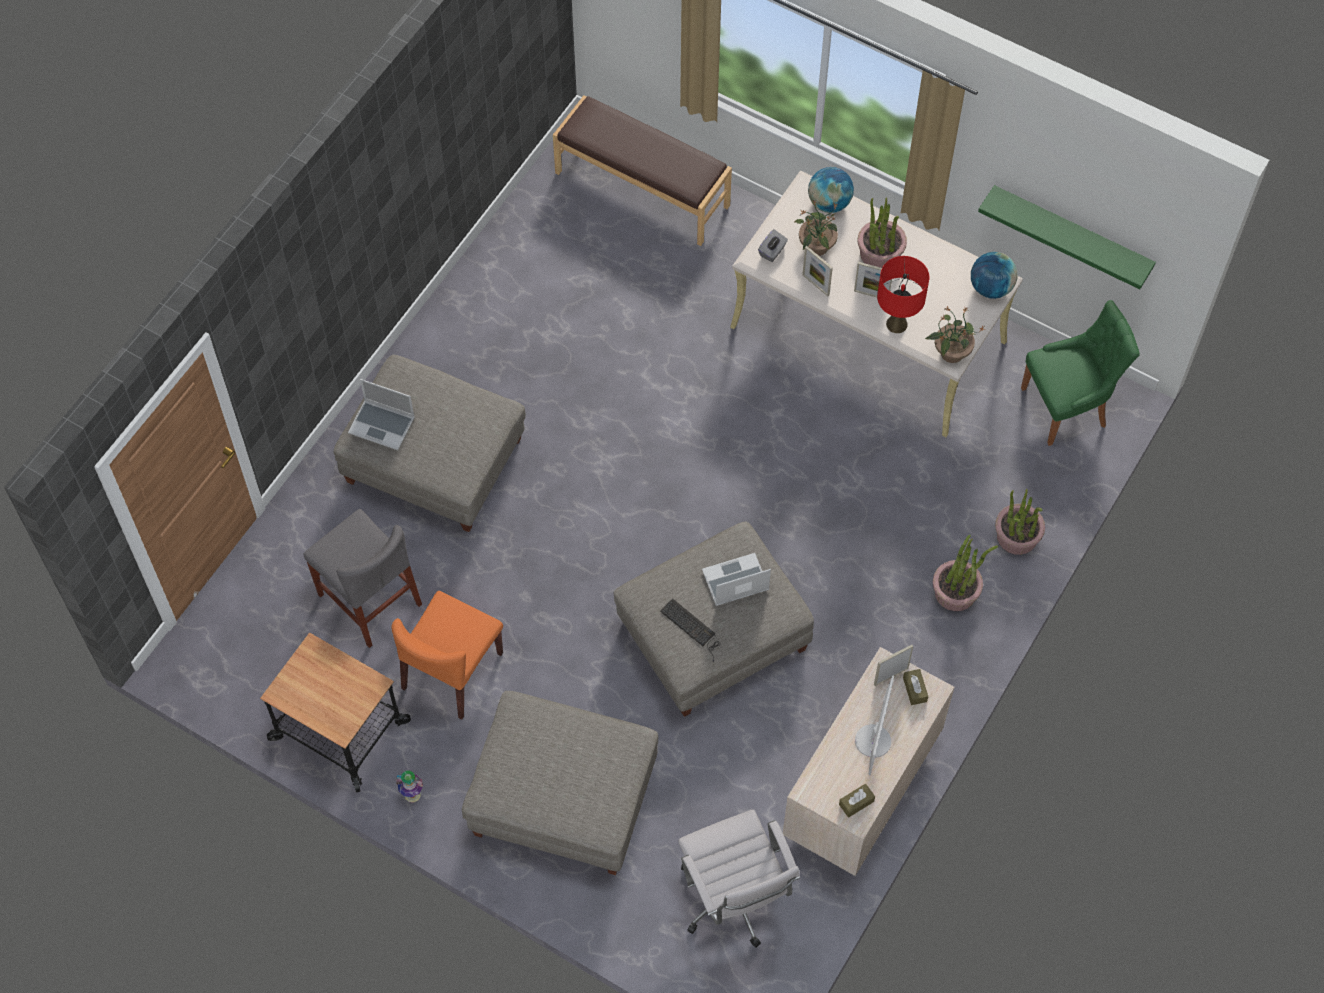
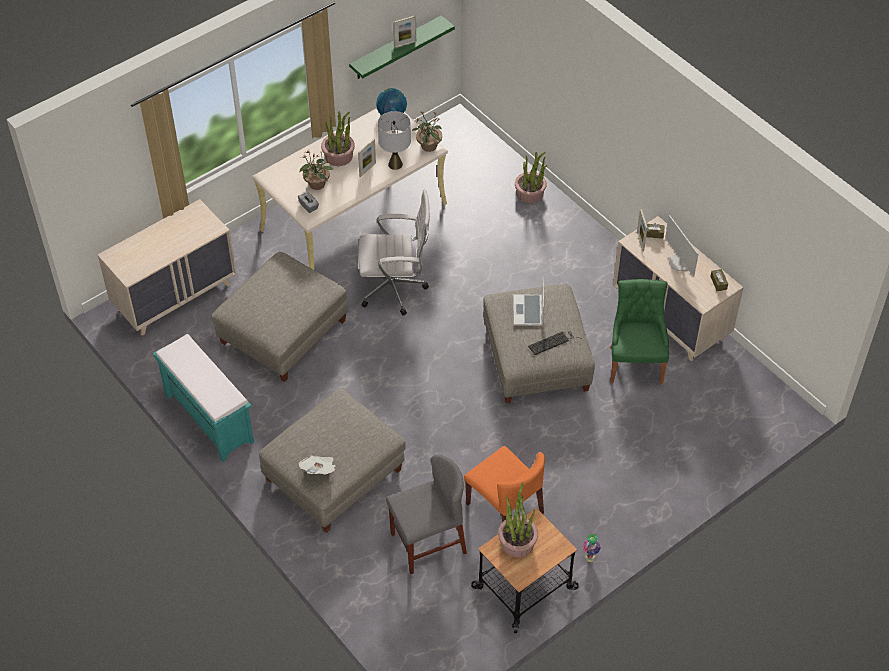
camera: 70 degrees left, 10 degrees down
laptop [348,379,415,450] -> newspaper [299,455,335,475]
grey ottoman [462,691,658,875] -> grey ottoman moved to [211,252,348,382]
brown bench [553,95,732,246] -> beige dresser [98,199,236,336]
white office chair [678,810,800,948] -> white office chair moved to [359,189,430,315]
picture frame [802,246,833,296] -> picture frame moved to [393,15,416,48]
globe [808,167,854,213] -> none
monitor [855,675,894,776] -> monitor turned 150 degrees counterclockwise [665,215,698,277]
red table lamp [877,256,929,333] -> grey table lamp [378,111,411,170]
potted plant [933,535,998,611] -> potted plant moved to [498,483,538,557]
green chair [1021,300,1140,446] -> green chair moved to [610,279,669,384]
none -> turquoise bench [153,334,254,462]

